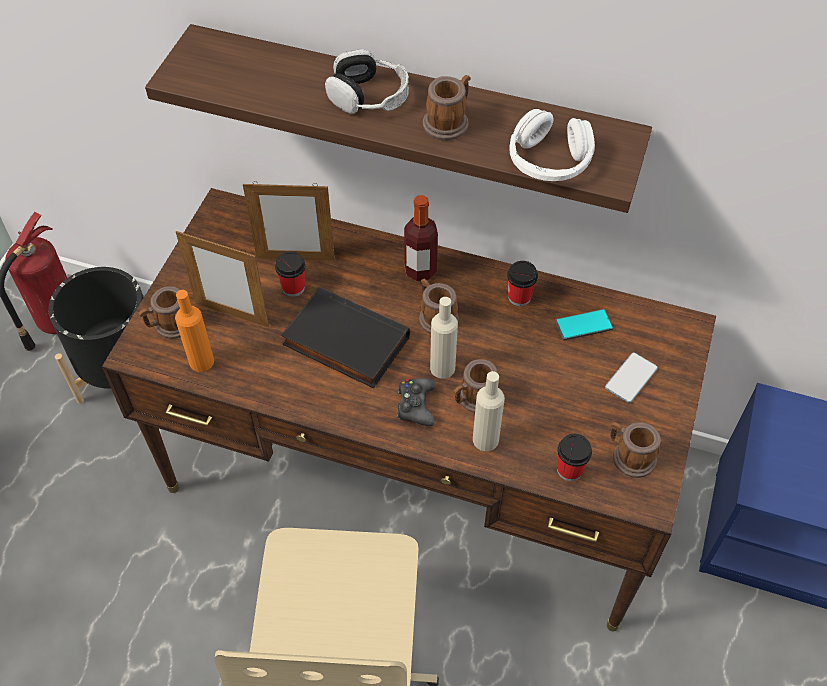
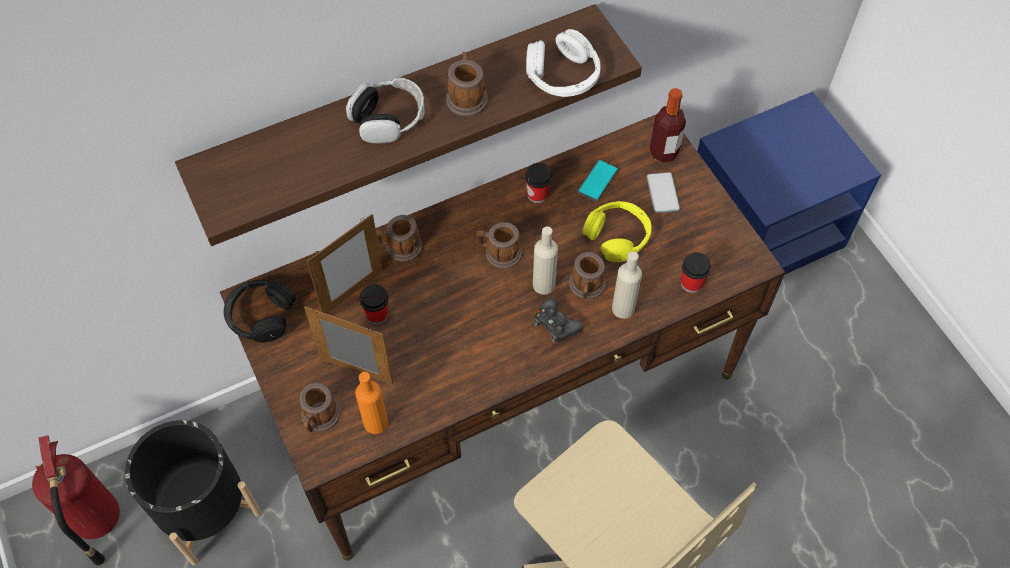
camera: 45 degrees left, 5 degrees up
picture frame [176,231,269,328] -> picture frame turned 135 degrees counterclockwise [304,306,393,385]
black book [281,287,410,388] -> none
bottle [404,195,438,281] -> bottle moved to [650,88,686,163]
mug [610,422,661,478] -> mug moved to [376,215,422,262]
none -> black headphones [224,280,296,343]
none -> yellow headphones [582,201,652,262]

